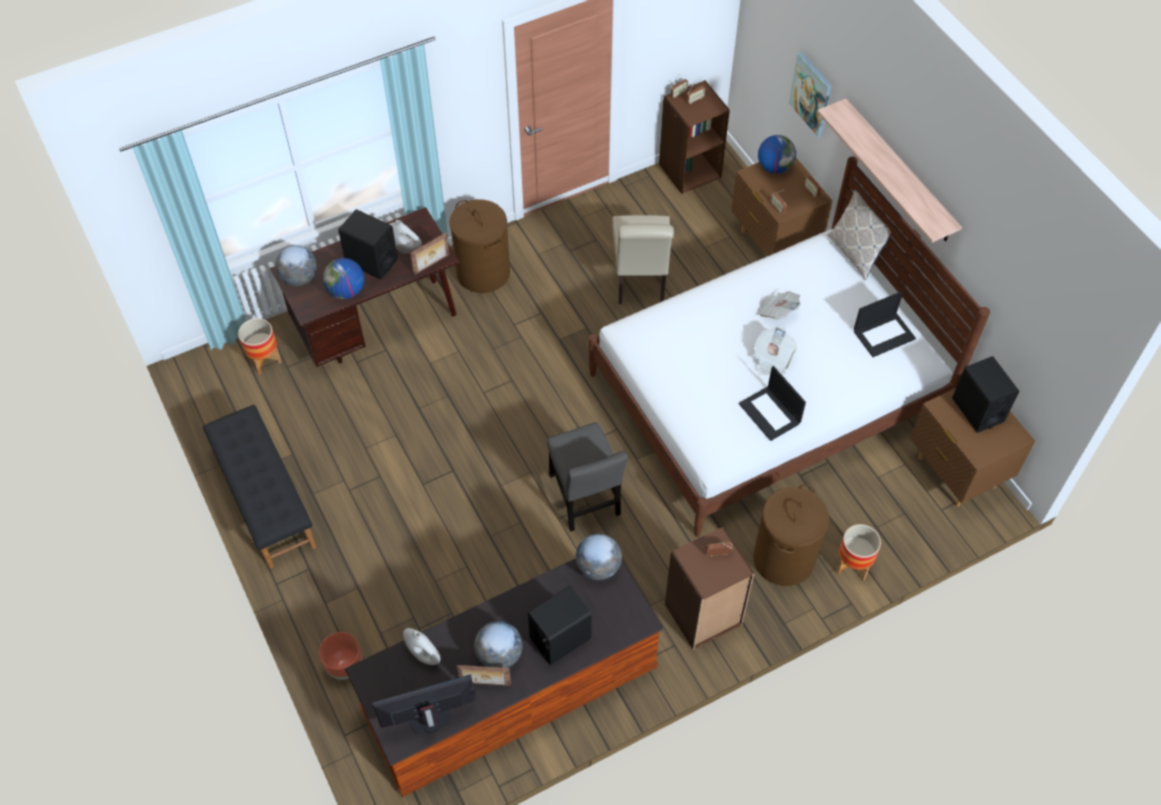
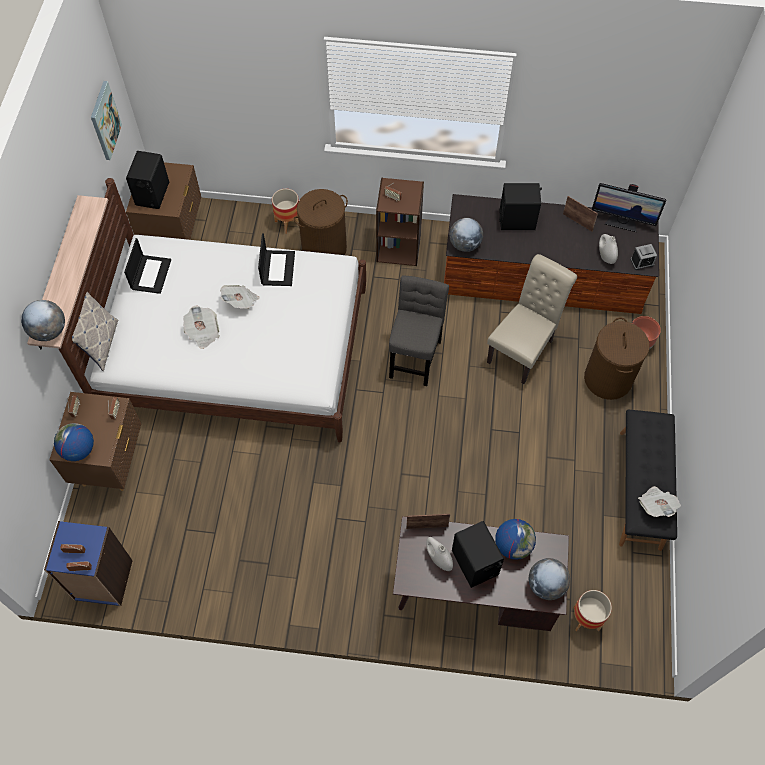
camera: 145 degrees left, 5 degrees up
brown laundry basket [449,199,510,293] -> brown laundry basket moved to [584,317,650,400]
globe [474,621,523,668] -> globe moved to [21,300,65,341]
beige chair [613,215,674,304] -> beige chair moved to [487,254,577,384]
brown bookcase [659,80,730,194] -> blue bookcase [44,521,133,606]
picture [789,52,832,137] -> picture moved to [91,81,122,160]
laptop [854,291,916,357] -> laptop turned 90 degrees clockwise [124,238,171,294]
none -> alarm clock [630,244,657,270]
none -> newspaper [638,486,681,517]

